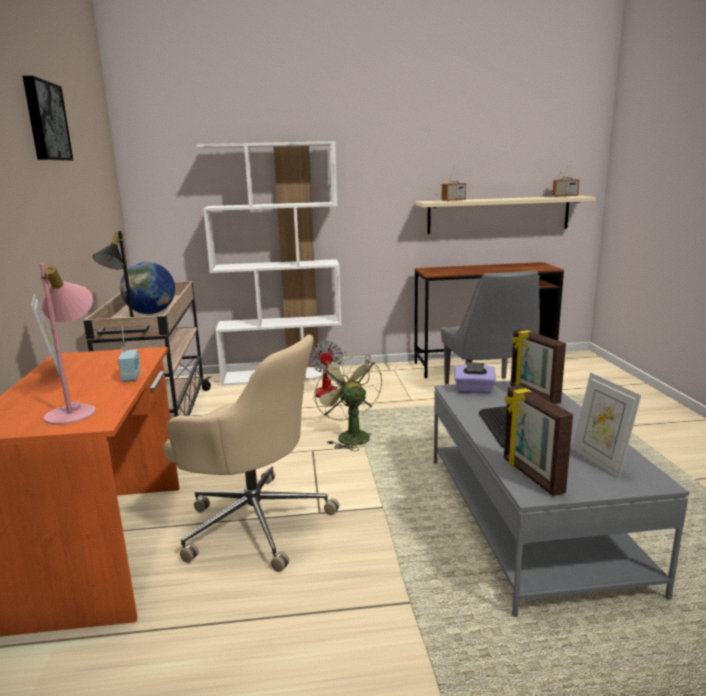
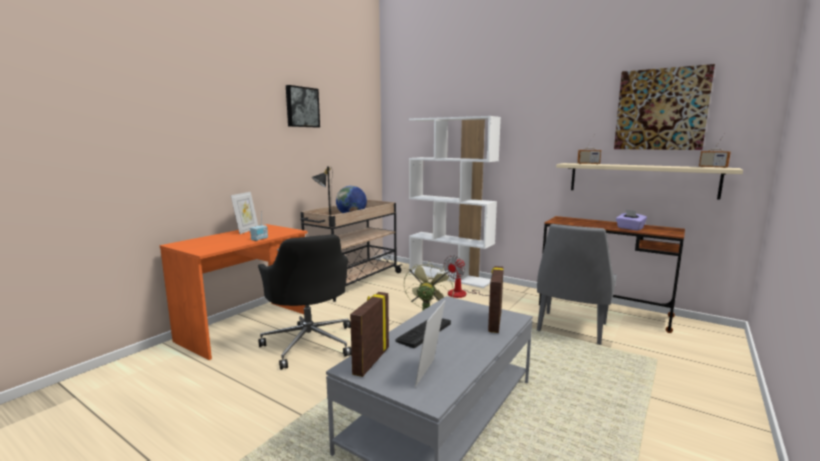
camera: 40 degrees right, 5 degrees down
pink table lamp [39,263,96,425] -> none
beige office chair [164,335,339,572] -> black office chair [258,234,352,370]
purple tissue box [455,362,496,394] -> purple tissue box moved to [616,210,647,231]
none -> picture [614,64,715,150]

